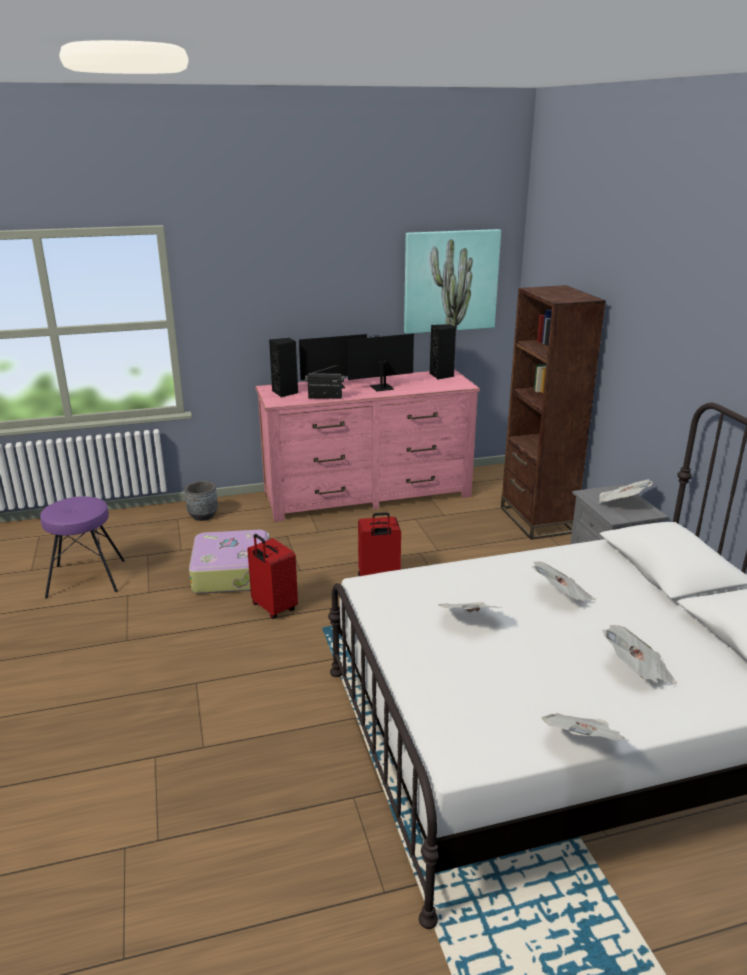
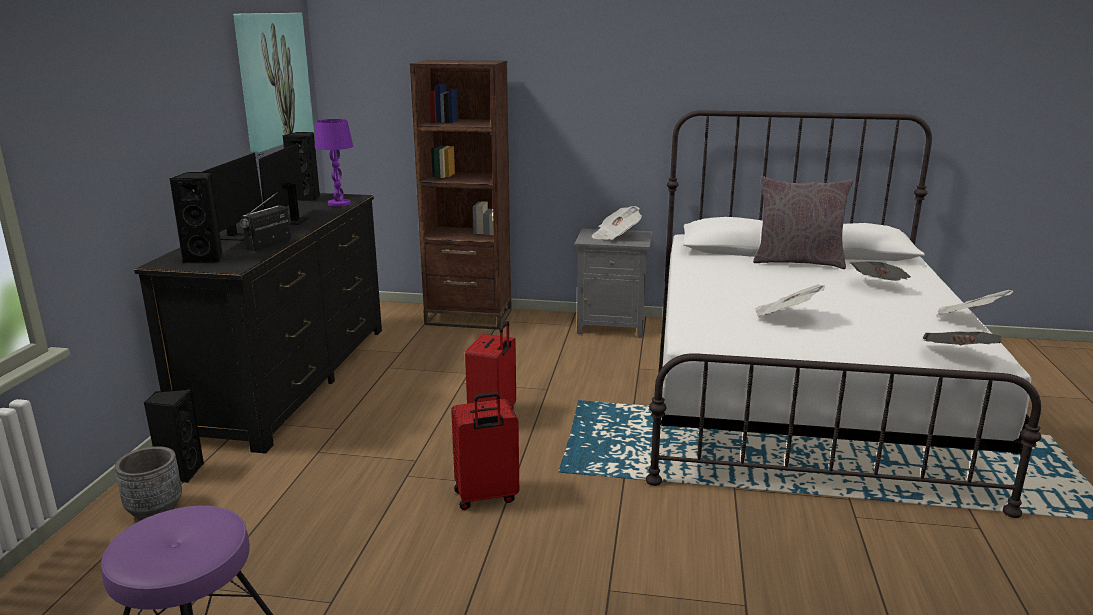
camera: 65 degrees left, 5 degrees down
suitcase [189,530,269,594] -> none
pink dresser [255,369,480,522] -> black dresser [134,193,382,454]
newspaper [532,561,596,602] -> newspaper moved to [923,331,1001,345]
none -> black speaker [144,389,204,483]
none -> purple table lamp [315,119,353,207]
none -> grey pillow [753,176,853,269]

